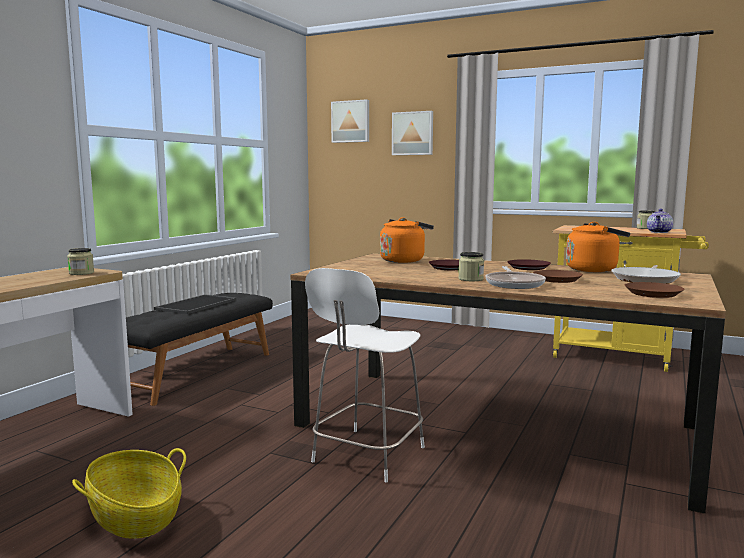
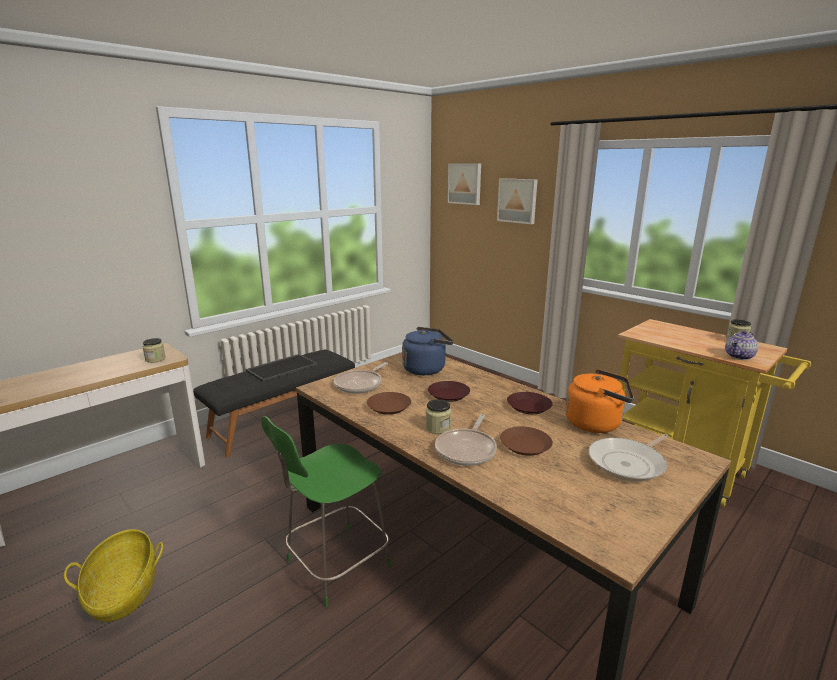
camera: 20 degrees right, 10 degrees up
white chair [305,268,425,483] -> green chair [261,416,391,607]
orange kettle [380,217,434,263] -> blue kettle [402,327,453,375]
brown plate [625,282,684,298] -> brown plate moved to [367,392,411,415]
none -> frying pan [334,362,388,394]

